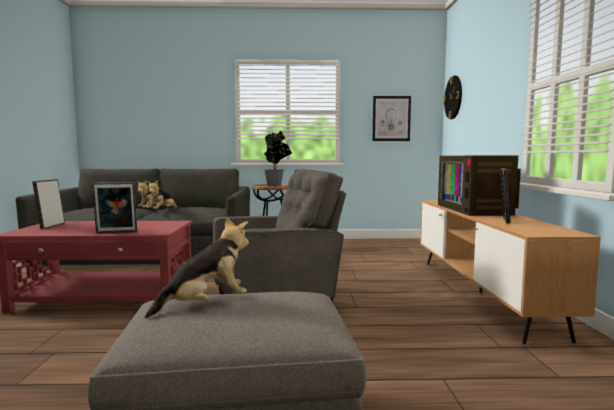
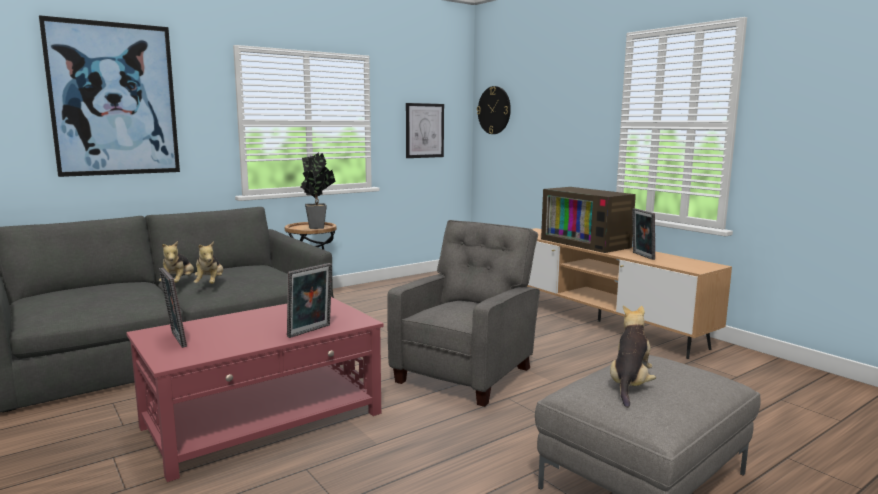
camera: 35 degrees left, 5 degrees up
none -> picture [39,15,180,177]

